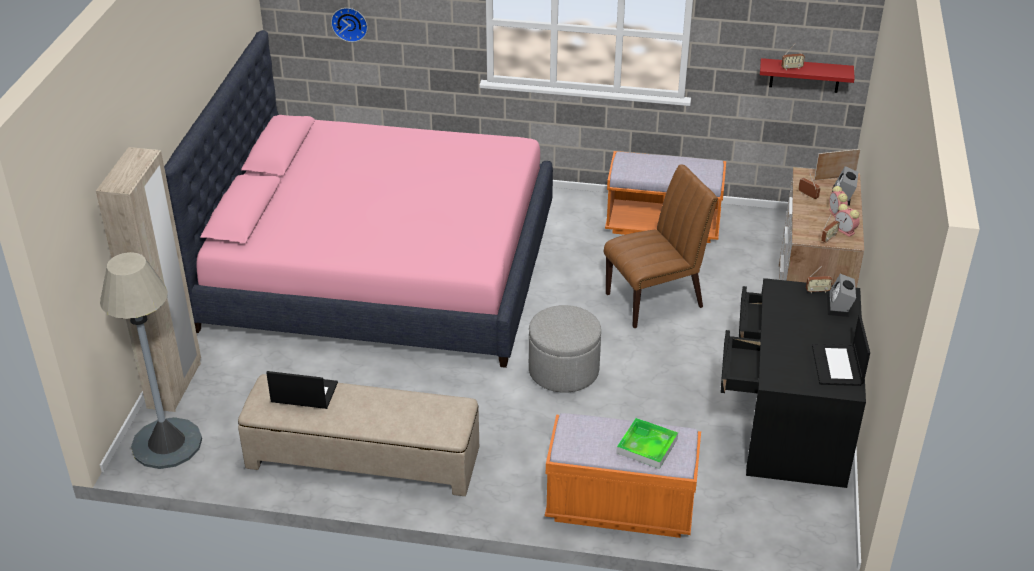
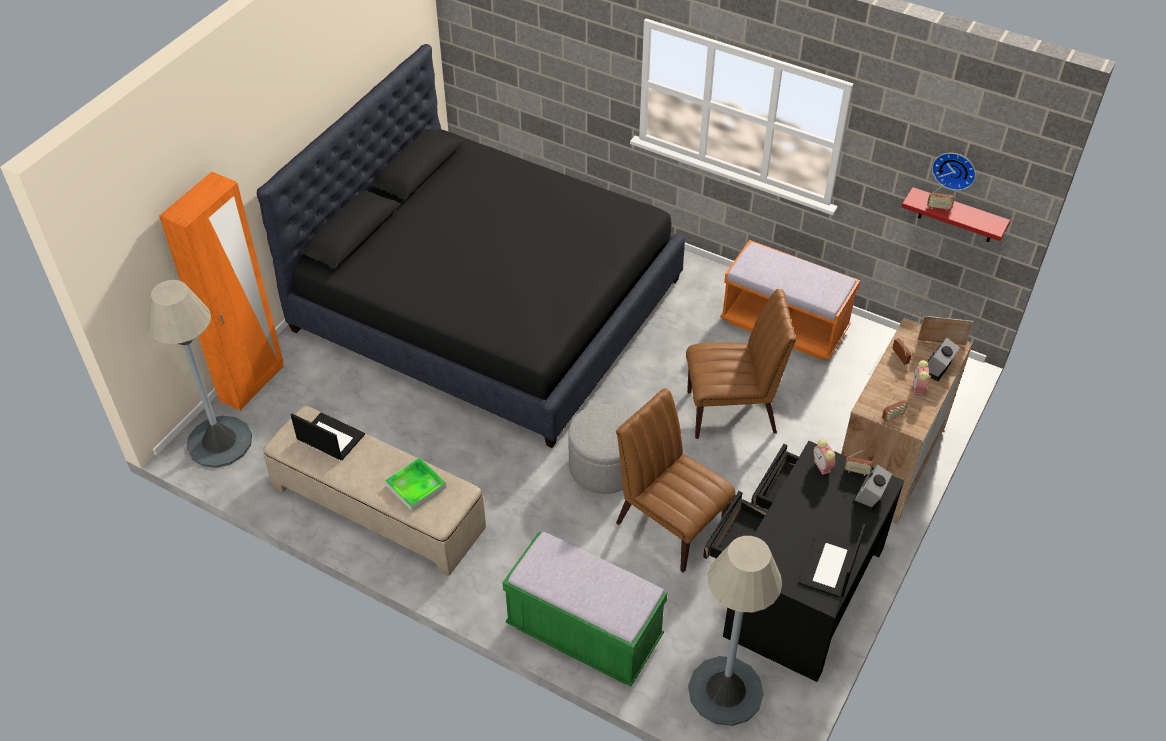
camera: 20 degrees right, 10 degrees up
beige wardrobe [96,147,201,412] -> orange wardrobe [159,172,284,411]
pink bed [164,30,553,368] -> black bed [257,44,685,448]
wall clock [331,8,368,42] -> wall clock moved to [932,153,976,191]
orange bench [545,413,701,538] -> green bench [502,532,667,687]
tray [616,418,678,469] -> tray moved to [385,457,446,511]
alarm clock [835,204,860,237] -> alarm clock moved to [814,439,835,475]
none -> brown chair [616,388,736,573]
none -> grey floor lamp [688,536,782,726]

